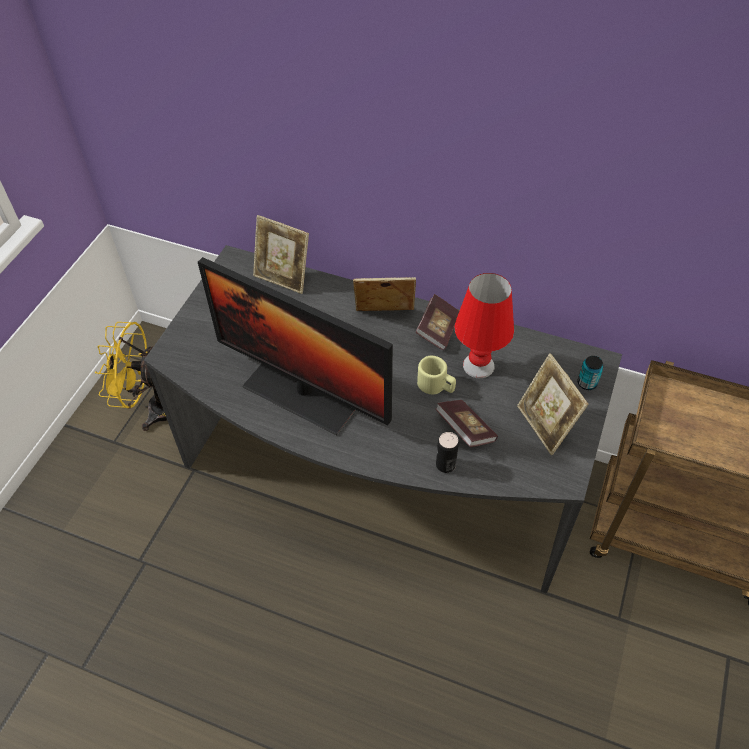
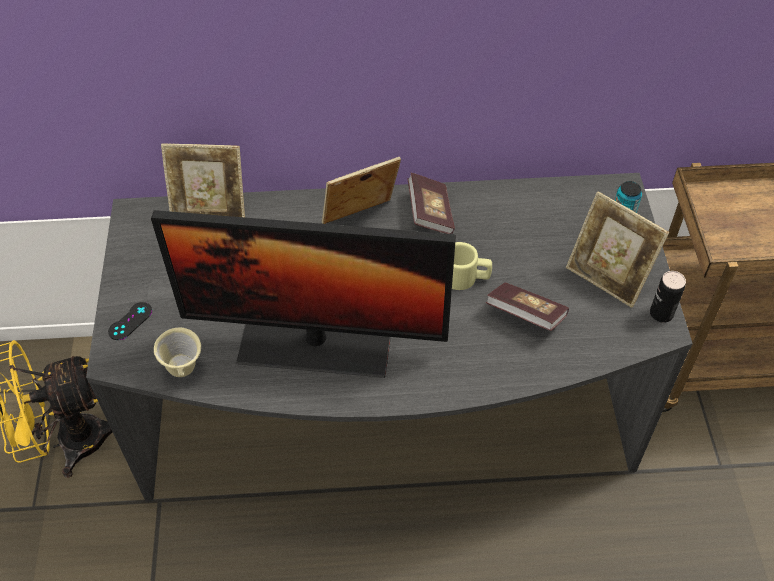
camera: 25 degrees left, 0 degrees up
can [436,432,459,473] -> can moved to [650,271,686,323]
red table lamp [454,273,514,378] -> none
none -> black game controller [108,302,152,340]
none -> beige mug [154,327,201,377]

